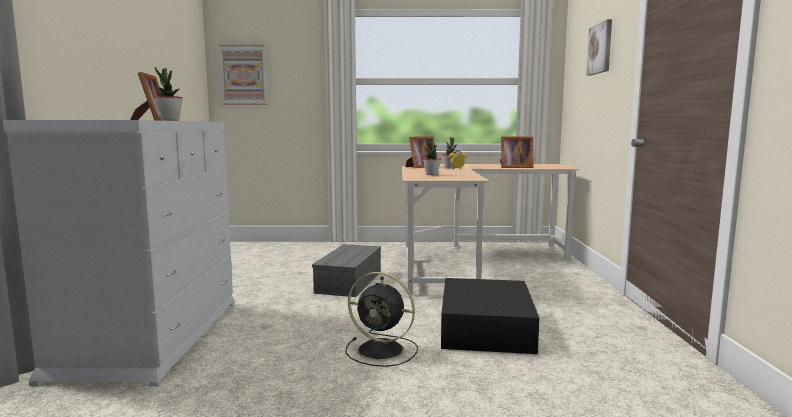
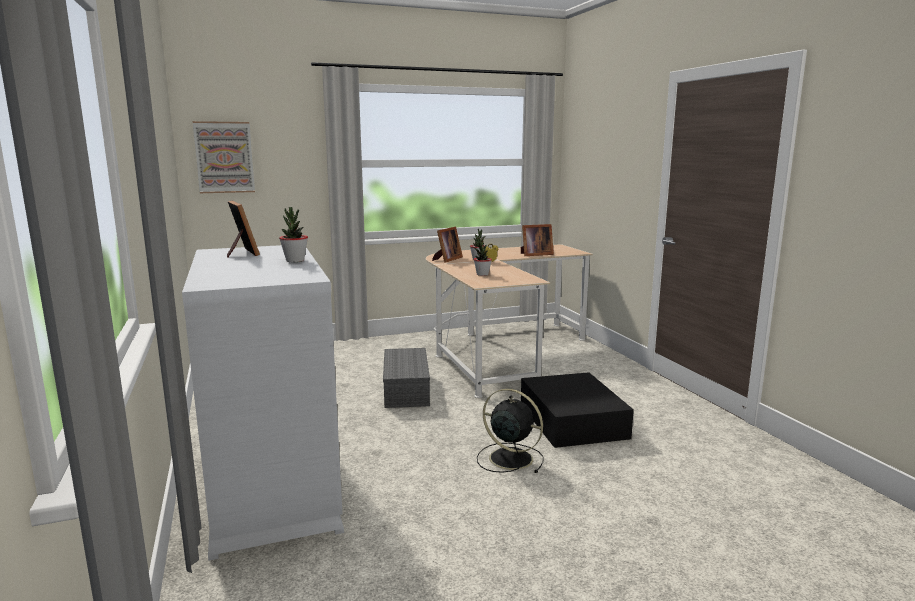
camera: 20 degrees left, 5 degrees up
black fan [345,272,418,367] -> black fan turned 150 degrees counterclockwise [477,389,544,473]
picture [586,19,612,76] -> none

